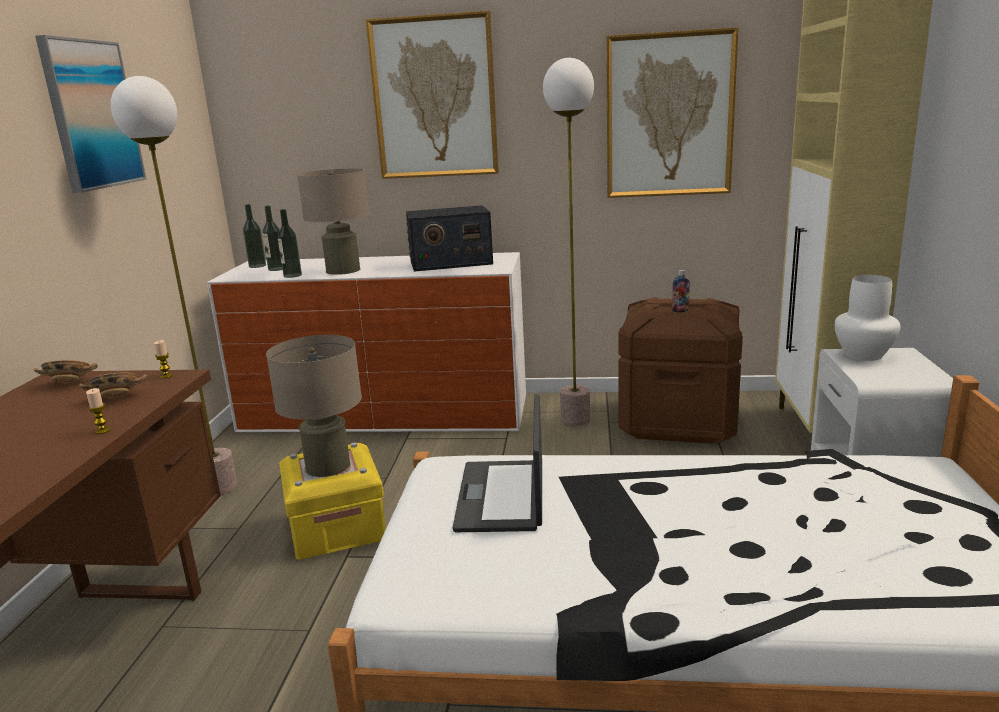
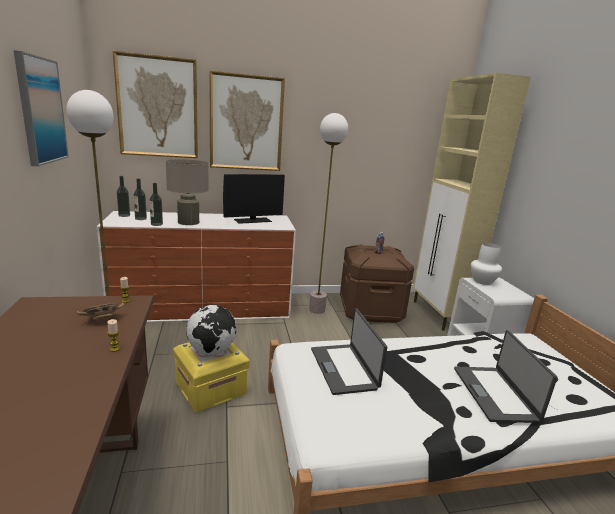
camera: 20 degrees left, 0 degrees up
bowl [34,360,98,382] -> none
beige table lamp [266,335,362,477] -> globe [186,305,237,355]
radio [406,205,493,272] -> monitor [223,174,285,224]
picture [606,27,739,198] -> picture moved to [113,51,198,158]
none -> laptop [454,330,557,423]

